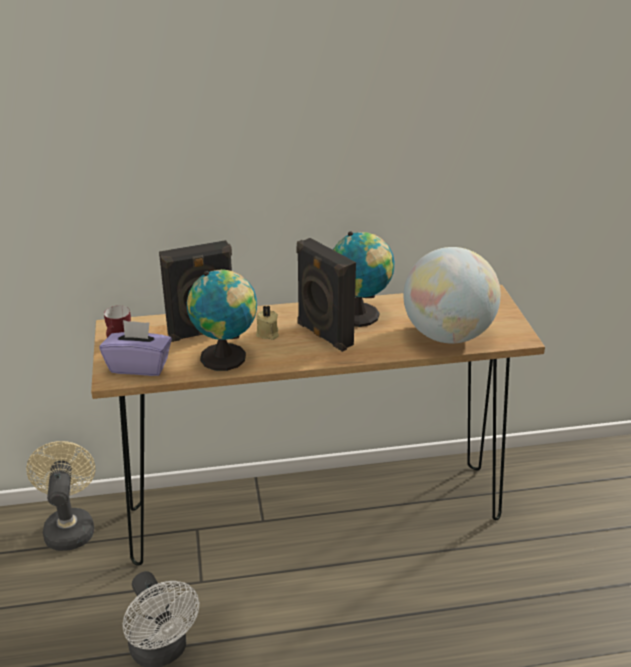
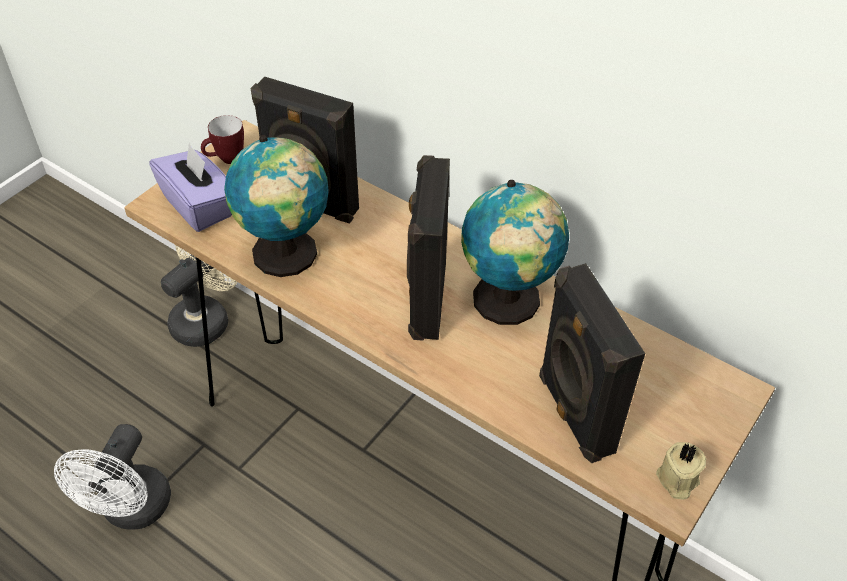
camera: 45 degrees right, 15 degrees up
beige candle [256,306,279,340] -> beige candle moved to [656,442,706,500]
globe [403,247,501,344] -> black speaker [539,263,645,463]

